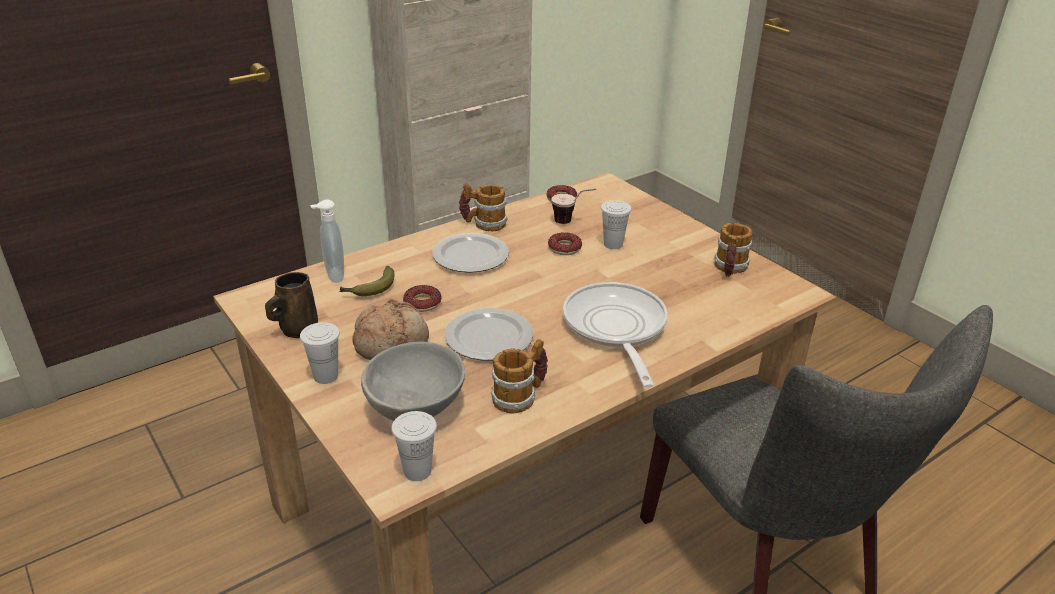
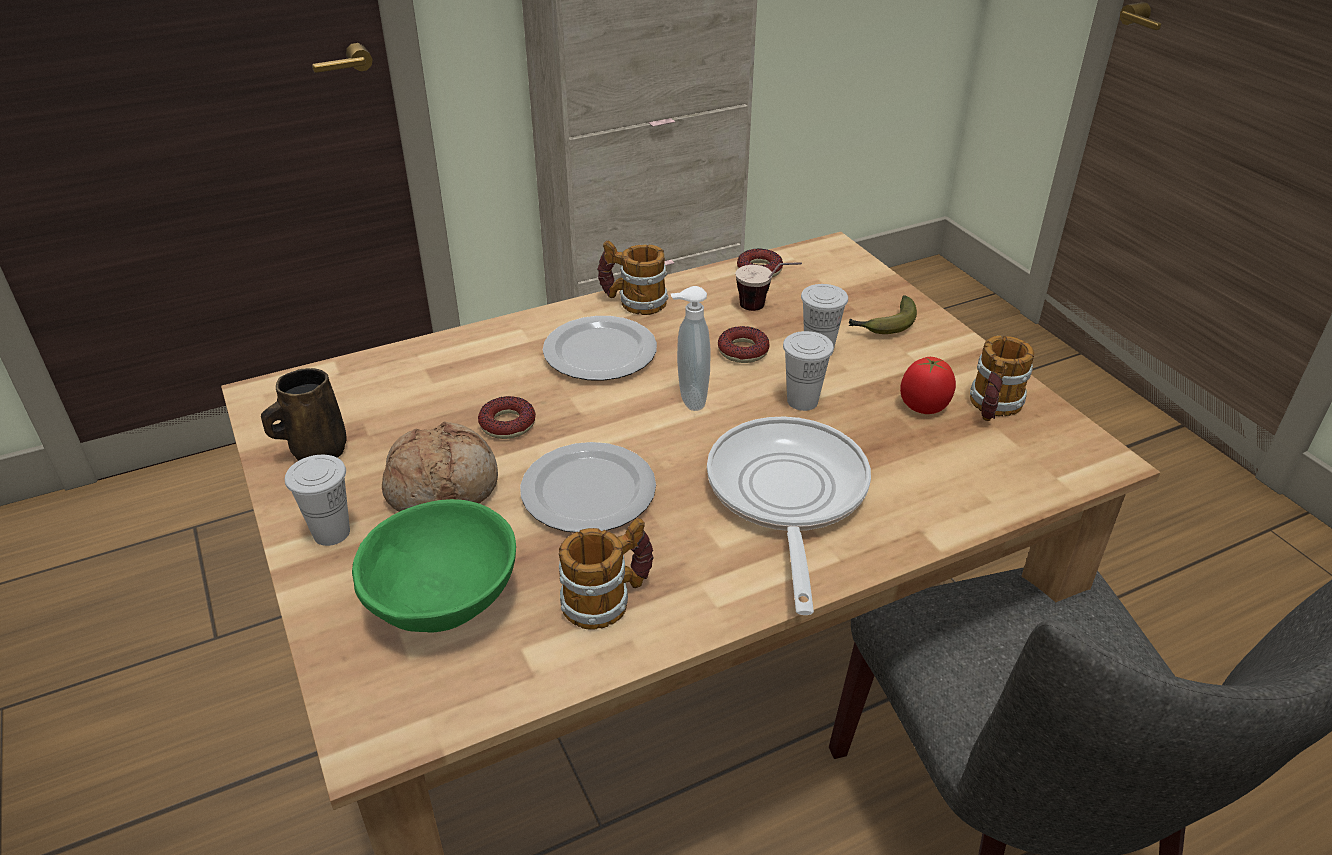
camera: 10 degrees right, 5 degrees up
soap dispenser [310,200,344,283] -> soap dispenser moved to [671,286,710,411]
banana [340,266,395,296] -> banana moved to [849,295,917,334]
grey bowl [361,342,465,421] -> green bowl [352,499,516,632]
white cup [391,411,437,481] -> white cup moved to [783,331,834,411]
none -> tomato [900,357,956,414]

